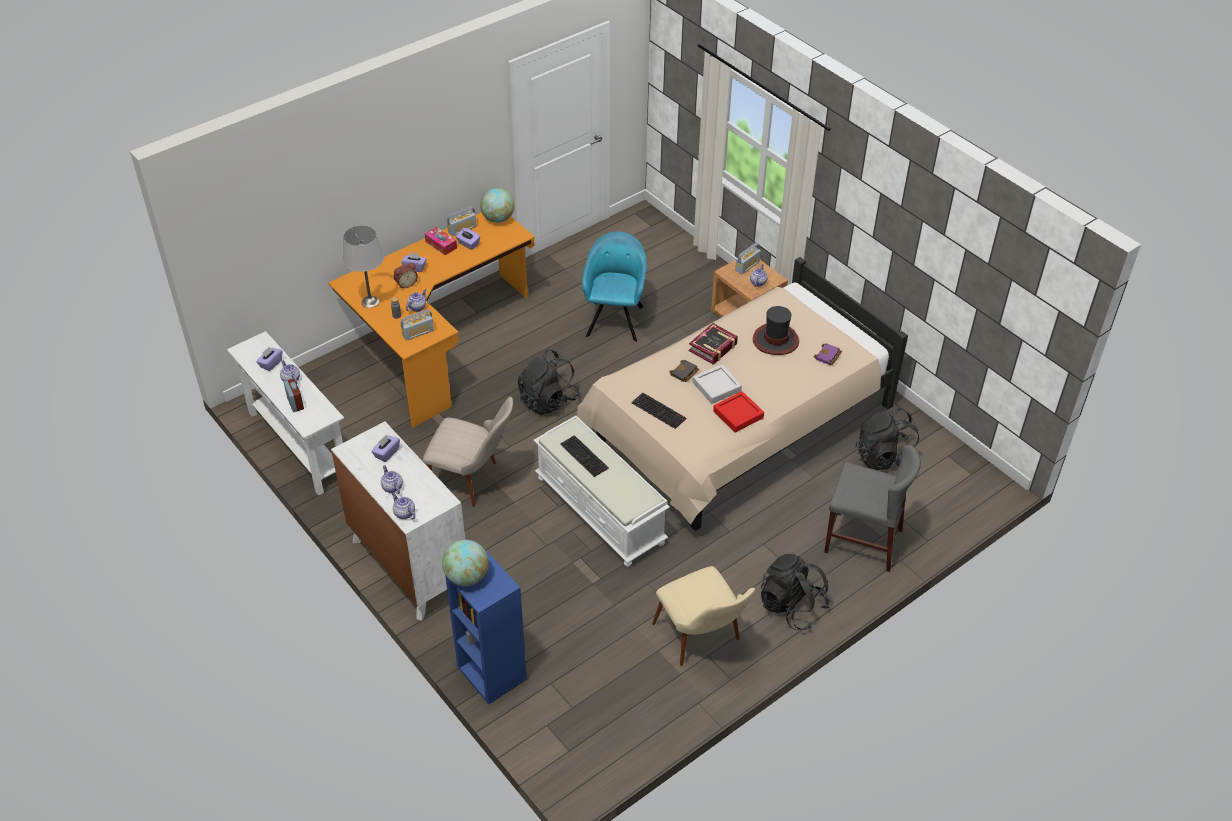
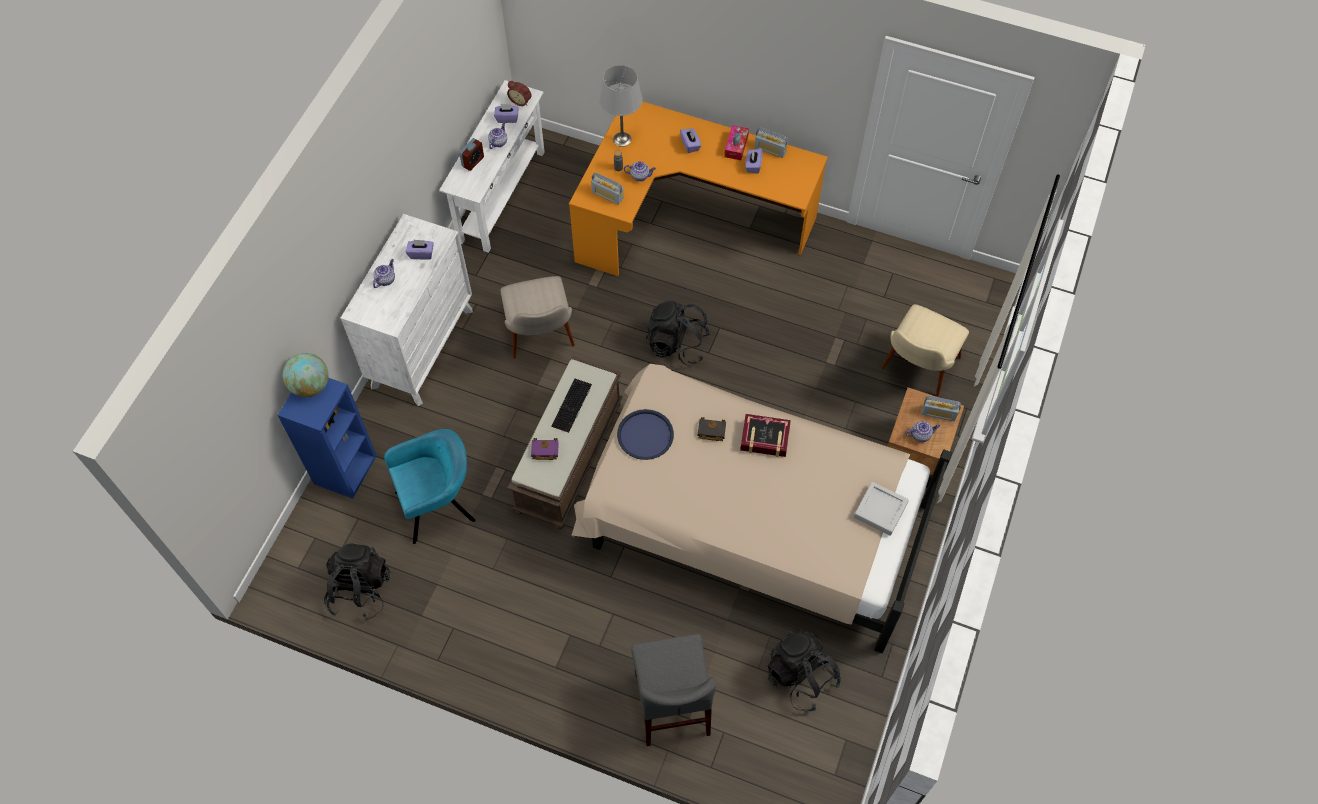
camera: 60 degrees right, 15 degrees up
teapot [392,493,415,519] -> none
alarm clock [394,263,418,289] -> alarm clock moved to [507,81,532,106]
globe [480,188,515,223] -> none
white bench [533,416,670,567] -> brown bench [507,356,623,529]
turquoise armchair [582,231,647,342] -> turquoise armchair moved to [384,429,476,544]
keyboard [631,393,686,429] -> blue tray [617,409,674,460]
beige chair [652,566,756,666] -> beige chair moved to [882,304,969,397]
grey tray [693,365,742,404] -> grey tray moved to [854,482,909,536]
red tray [713,391,764,433] -> none
hat [753,306,799,355] -> none
black backpack [761,554,830,630] -> black backpack moved to [324,543,390,621]
purple book [814,343,842,365] -> purple book moved to [531,438,559,460]

